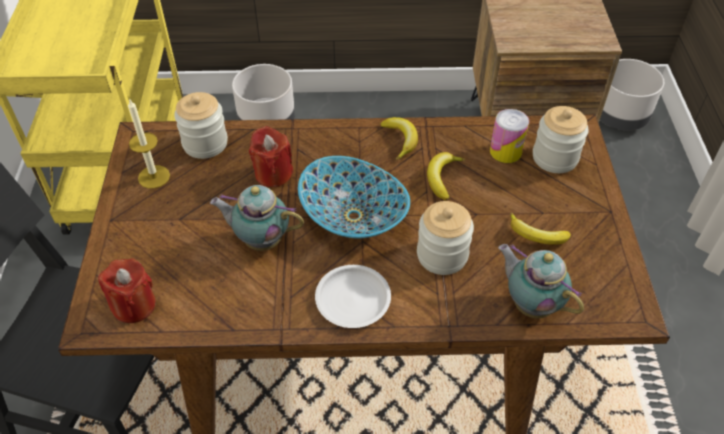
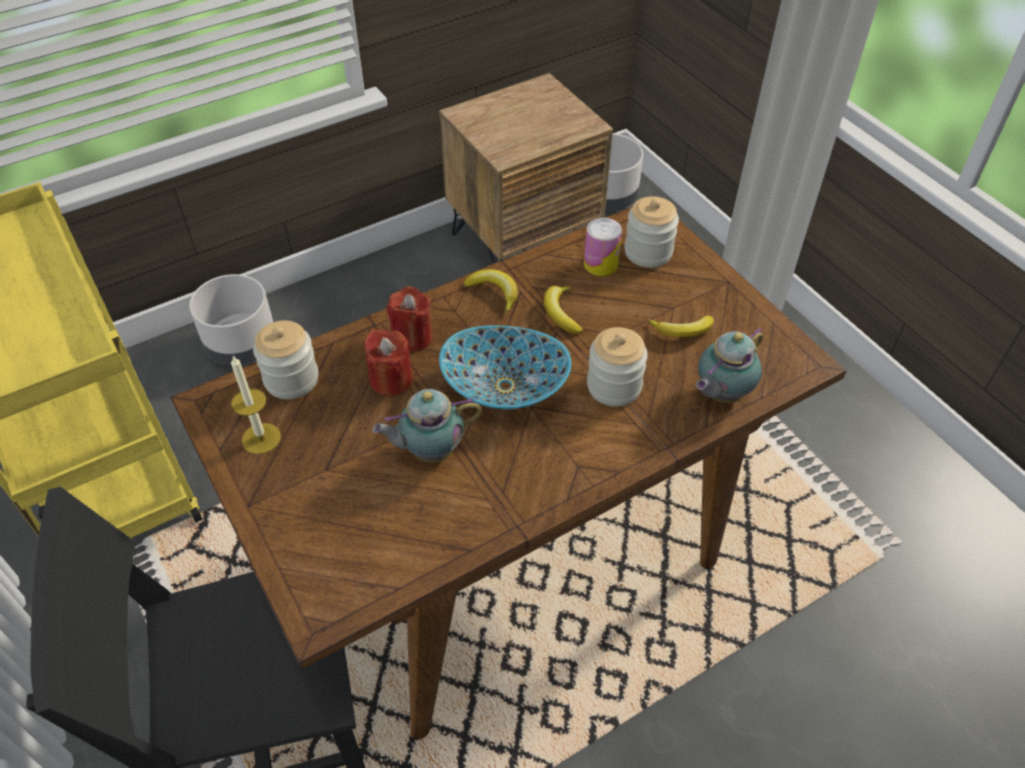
camera: 30 degrees left, 0 degrees up
red candle [98,258,156,323] -> red candle moved to [387,286,433,352]
white plate [315,265,391,328] -> none
teapot [498,244,584,318] -> teapot turned 60 degrees counterclockwise [696,328,763,403]

